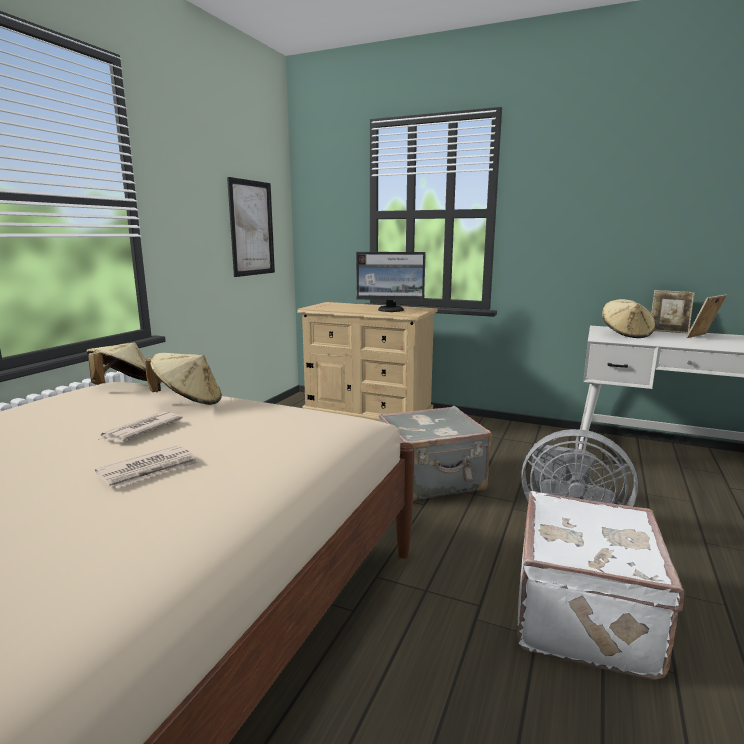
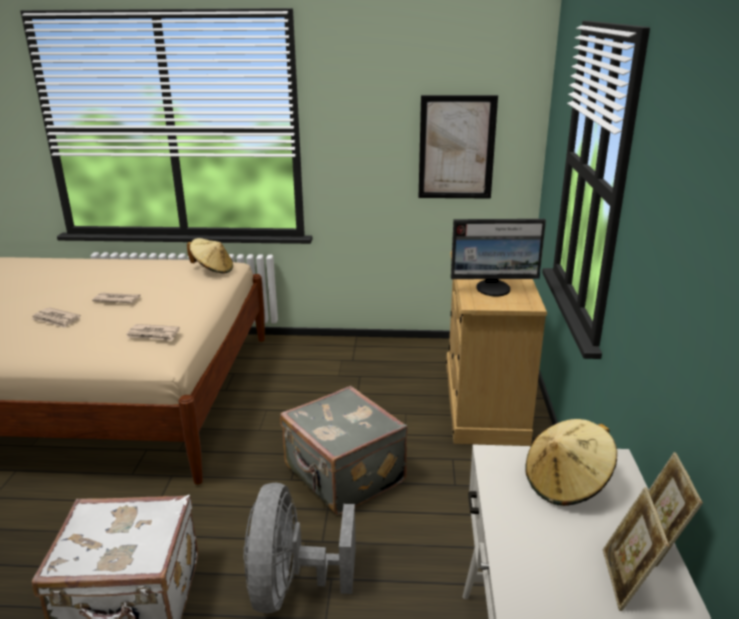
camera: 70 degrees right, 10 degrees up
beige hat [145,353,222,405] -> none
monitor [356,252,426,312] -> monitor turned 75 degrees counterclockwise [451,219,546,297]
picture frame [686,294,727,338] -> picture frame turned 120 degrees counterclockwise [603,487,669,611]
none -> newspaper [126,324,180,341]

